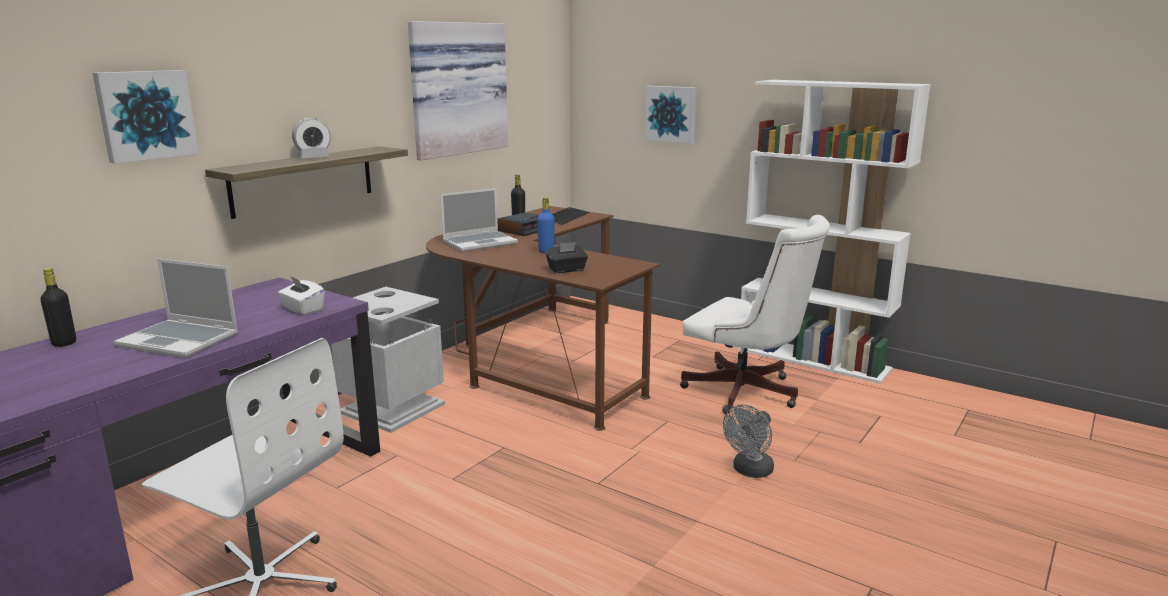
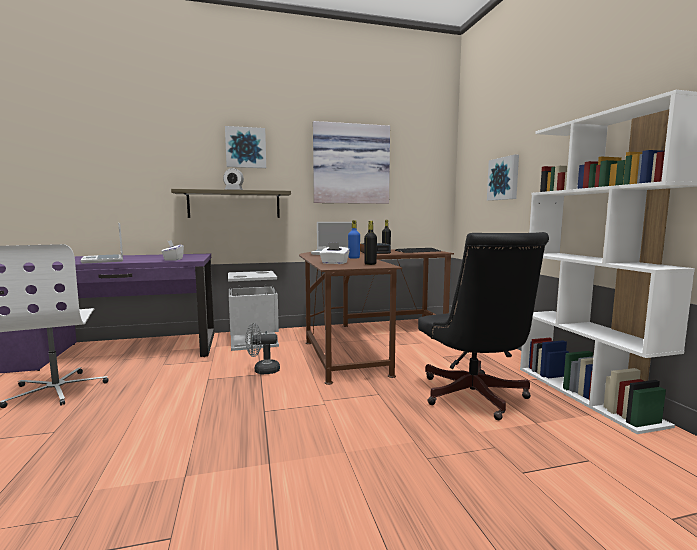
camera: 40 degrees right, 10 degrees down
black bottle [40,268,76,347] -> black bottle moved to [364,221,377,265]
picture [93,70,199,164] -> picture moved to [225,126,266,168]
black tissue box [545,242,588,273] -> white tissue box [319,242,350,264]
white office chair [680,215,830,414] -> black office chair [418,232,549,420]
grey fan [723,405,774,478] -> grey fan moved to [245,323,280,374]

